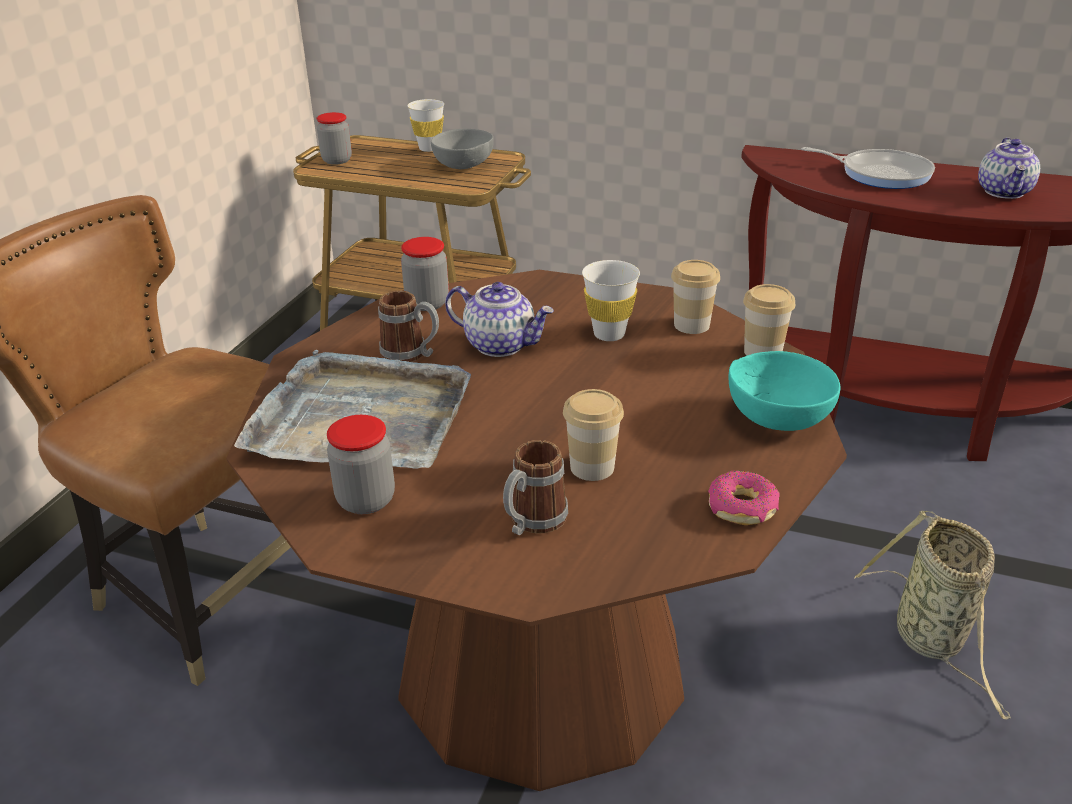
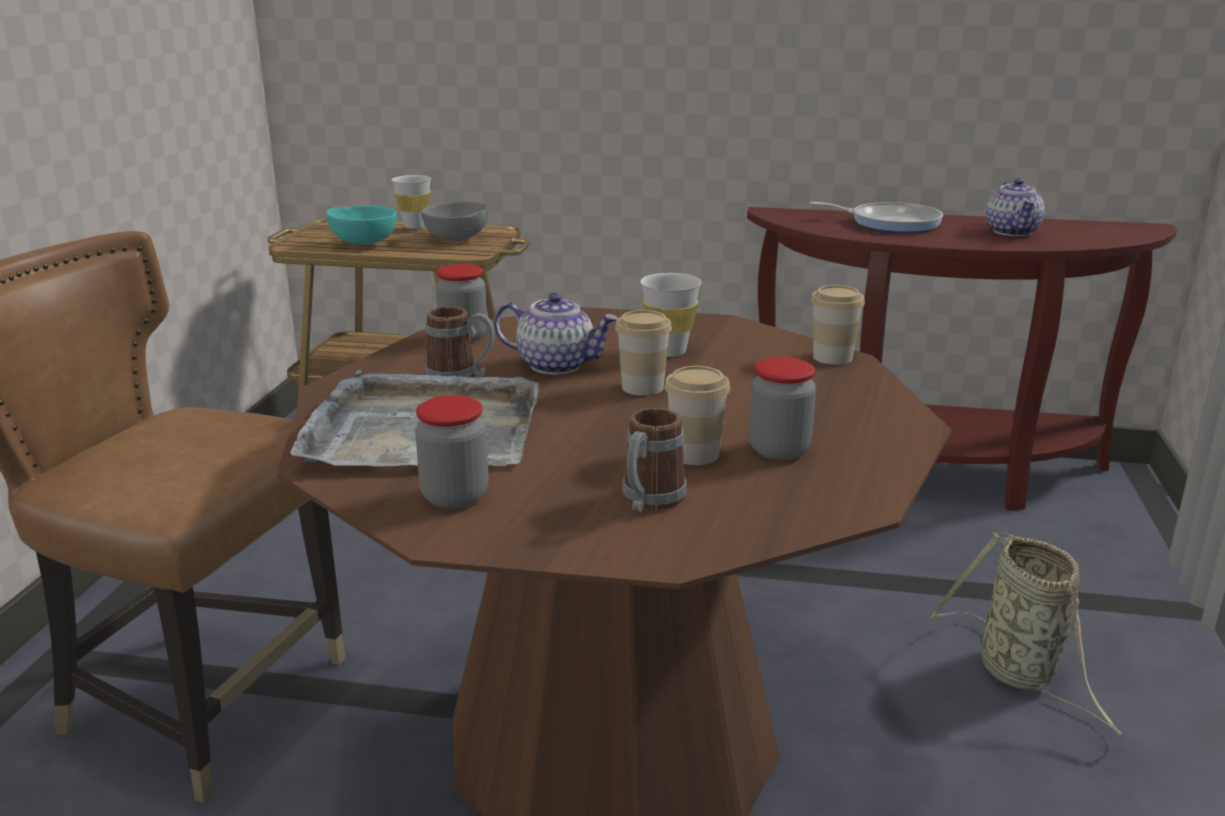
camera: 10 degrees left, 10 degrees down
jar [316,112,352,165] -> jar moved to [749,357,816,460]
cup [671,260,720,334] -> cup moved to [615,310,672,396]
donut [708,471,780,525] -> none
turquoise bowl [728,351,840,431] -> turquoise bowl moved to [326,205,397,245]

